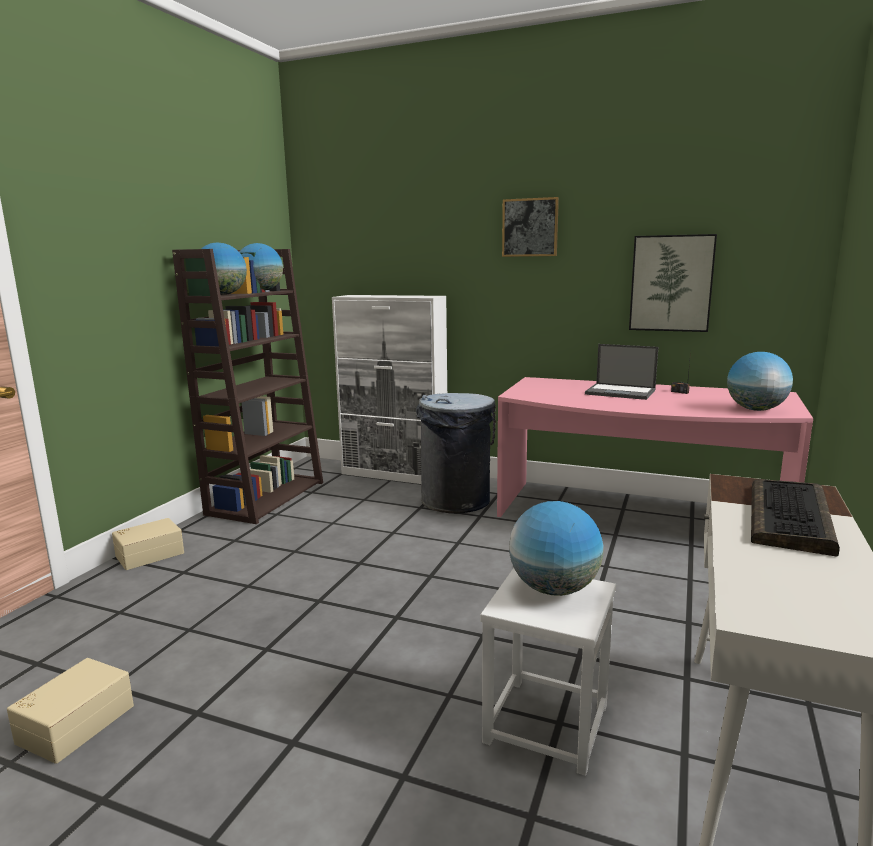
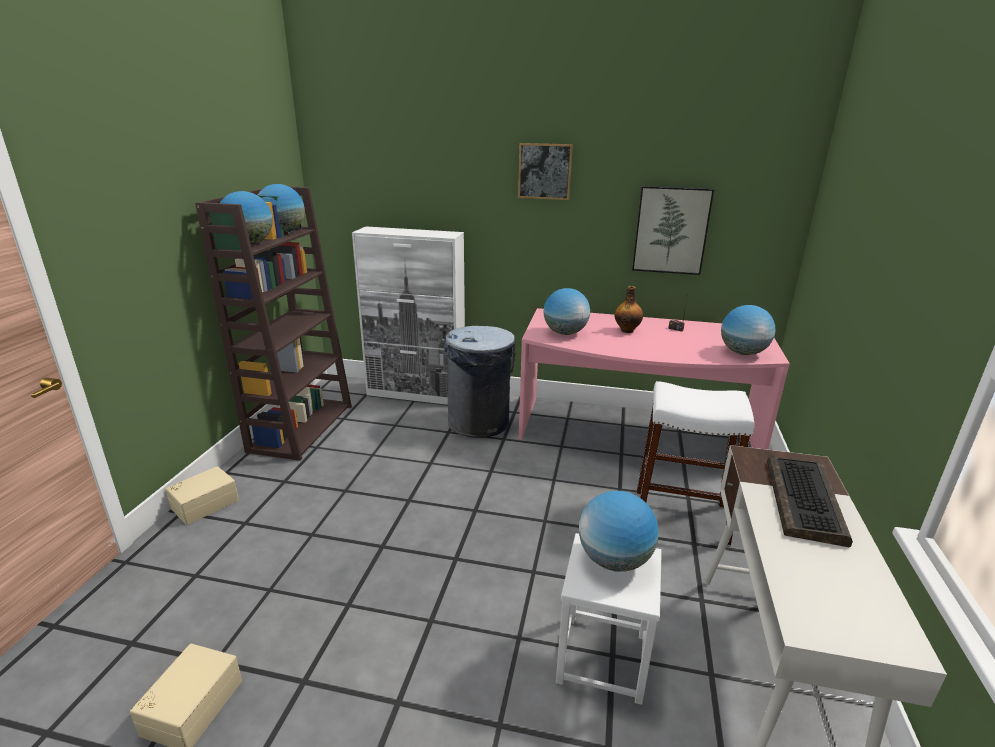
camera: 10 degrees left, 10 degrees up
laptop [585,344,658,400] -> bottle [614,286,643,333]
none -> globe [543,288,590,335]
none -> white stool [637,381,755,545]

